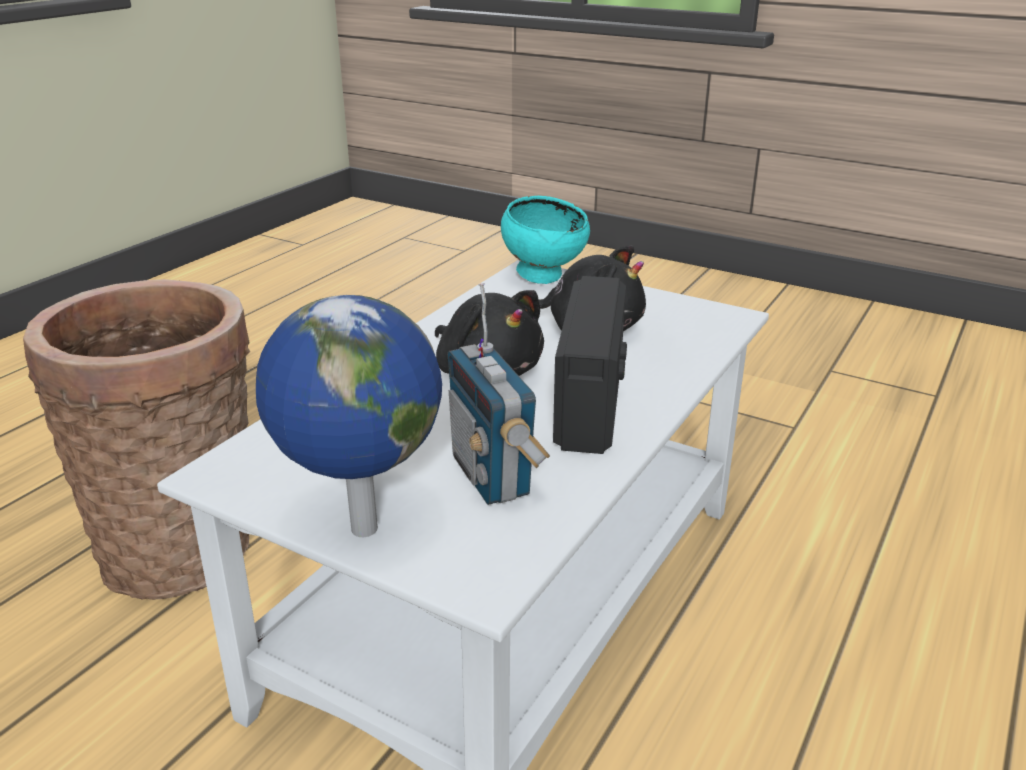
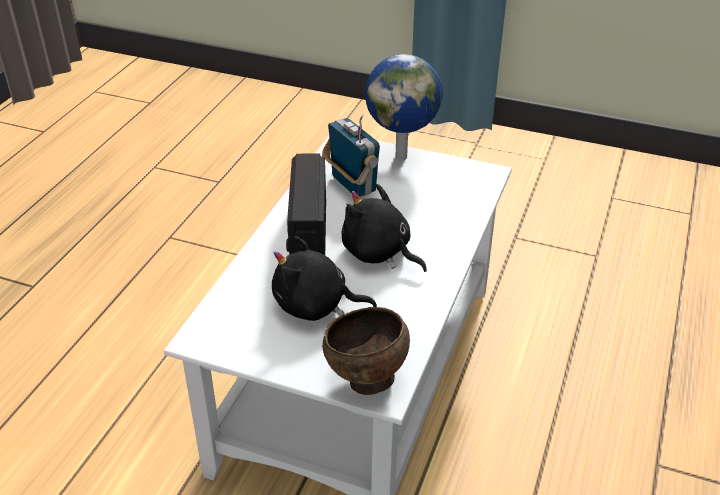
camera: 170 degrees right, 10 degrees up
basket [23,279,250,600] -> none
turquoise bowl [501,196,590,284] -> brown bowl [322,307,410,395]

